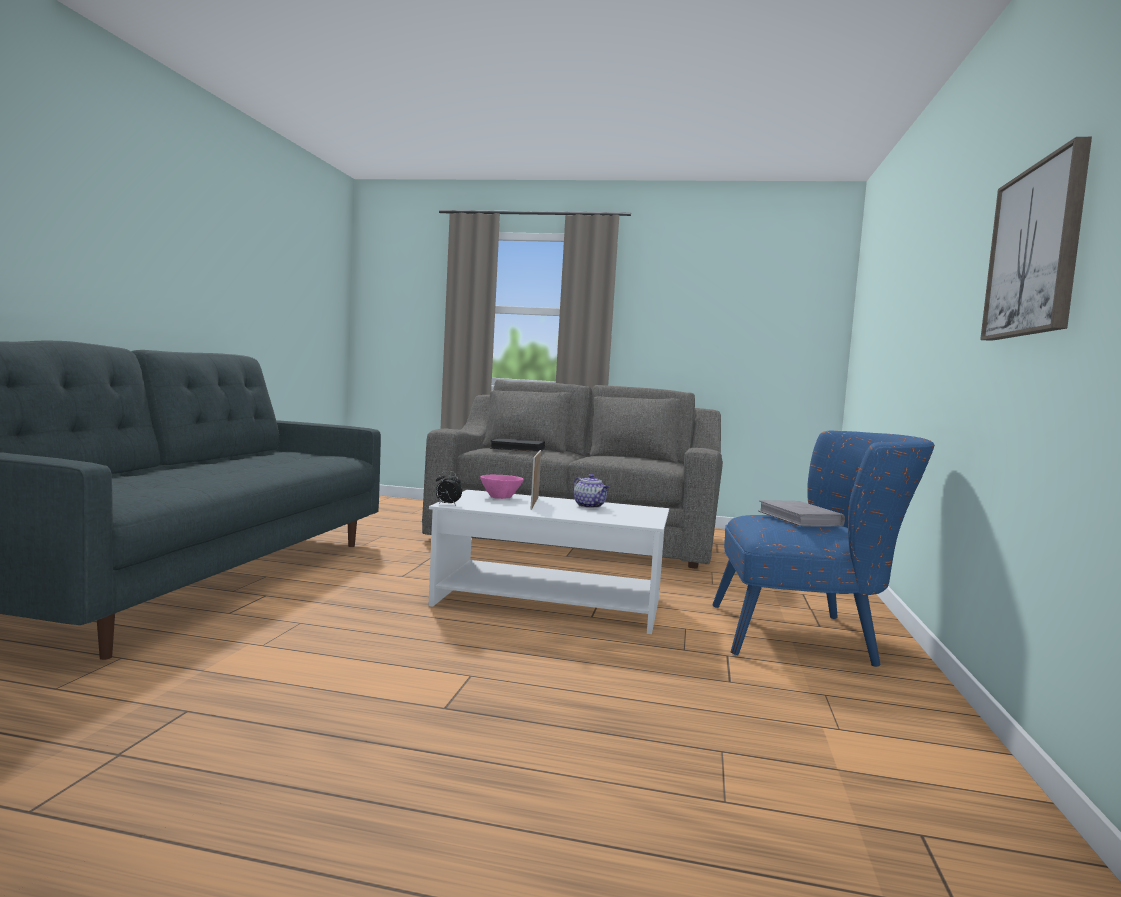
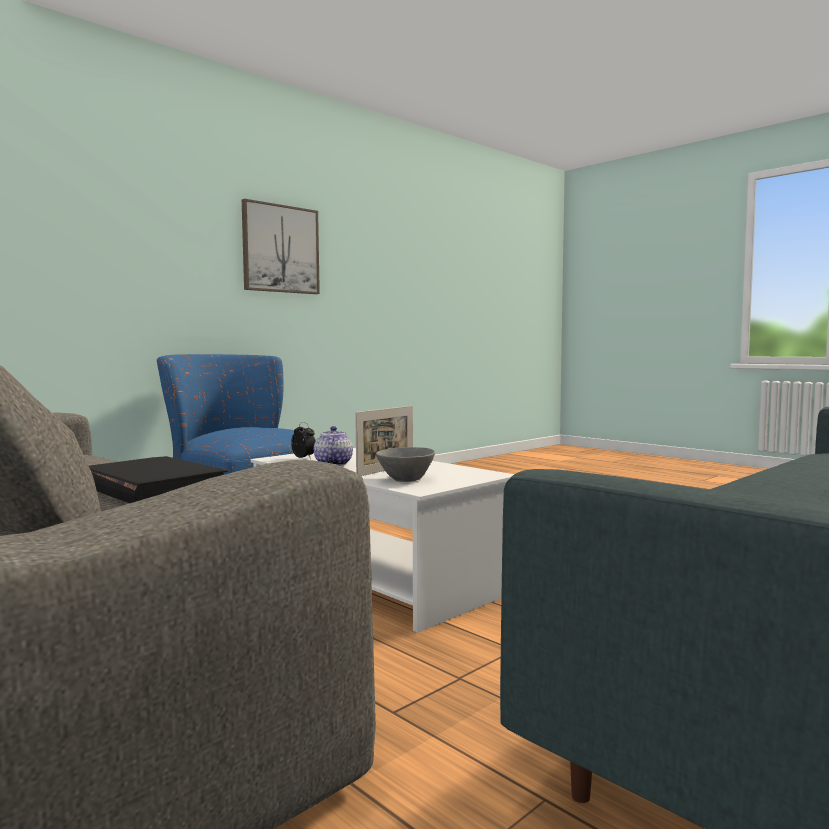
camera: 145 degrees left, 0 degrees up
alarm clock [436,471,462,505] -> alarm clock moved to [291,422,315,459]
pink bowl [480,475,524,499] -> grey bowl [376,447,435,482]
grey book [758,500,845,527] -> none

